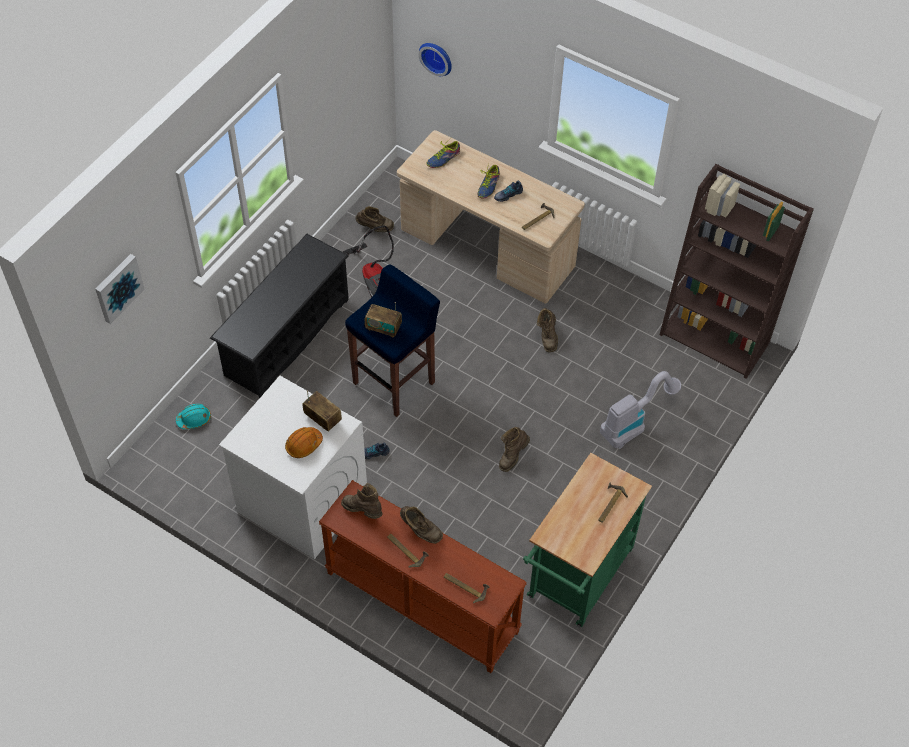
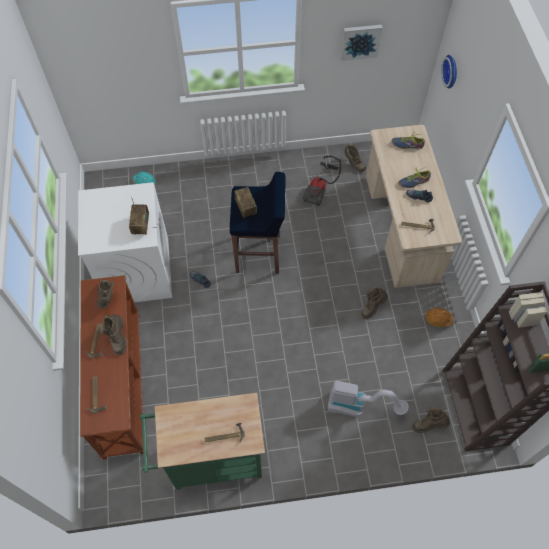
camera: 50 degrees right, 5 degrees up
picture [95,254,145,324] -> picture moved to [341,25,382,61]
black shoe rack [210,234,349,398] -> none
orange hard hat [285,427,323,458] -> orange hard hat moved to [426,308,453,327]
brown boot [499,427,530,472] -> brown boot moved to [412,407,450,433]

